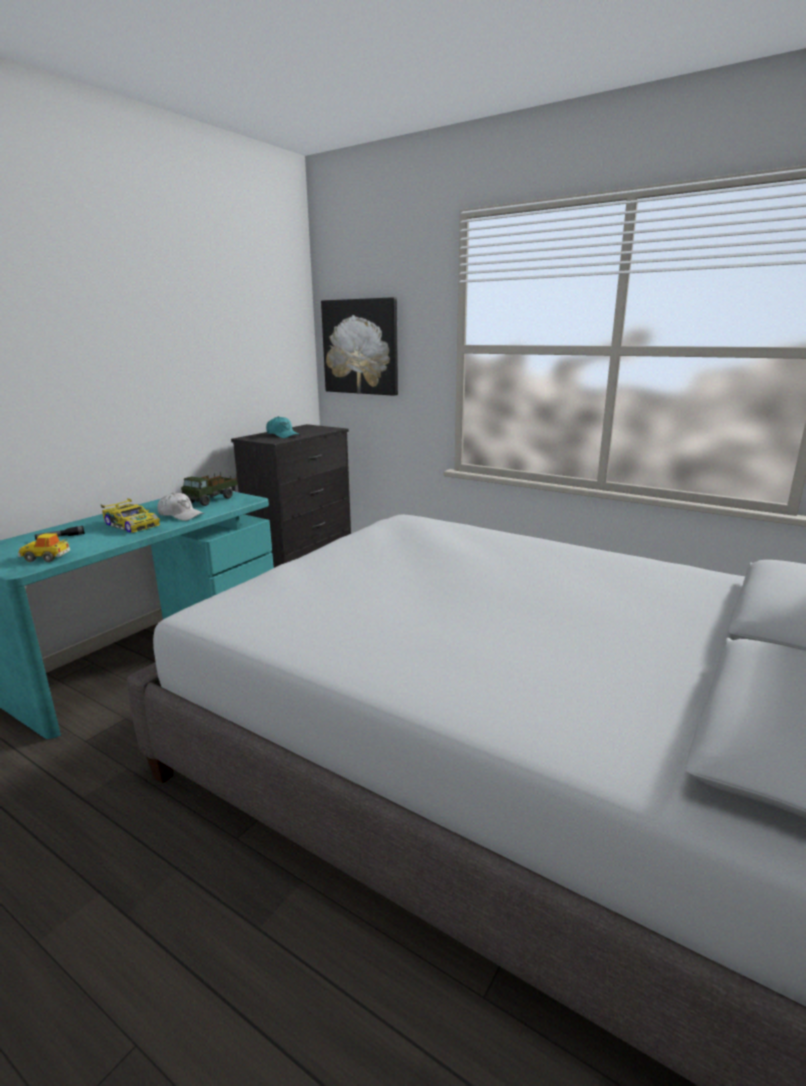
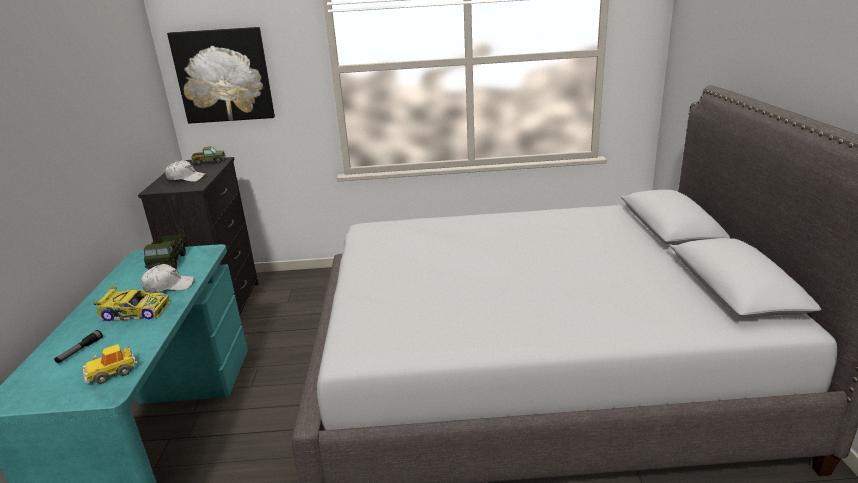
camera: 35 degrees left, 5 degrees up
turquoise cap [266,416,300,438] -> white cap [165,160,206,182]
none -> toy truck [191,146,226,165]

